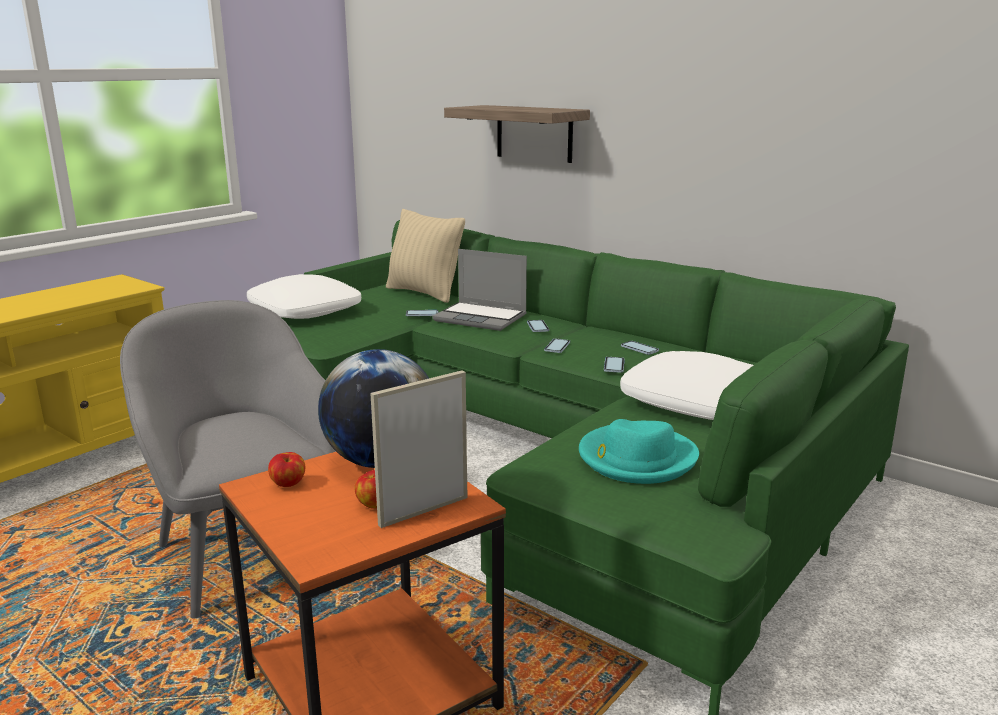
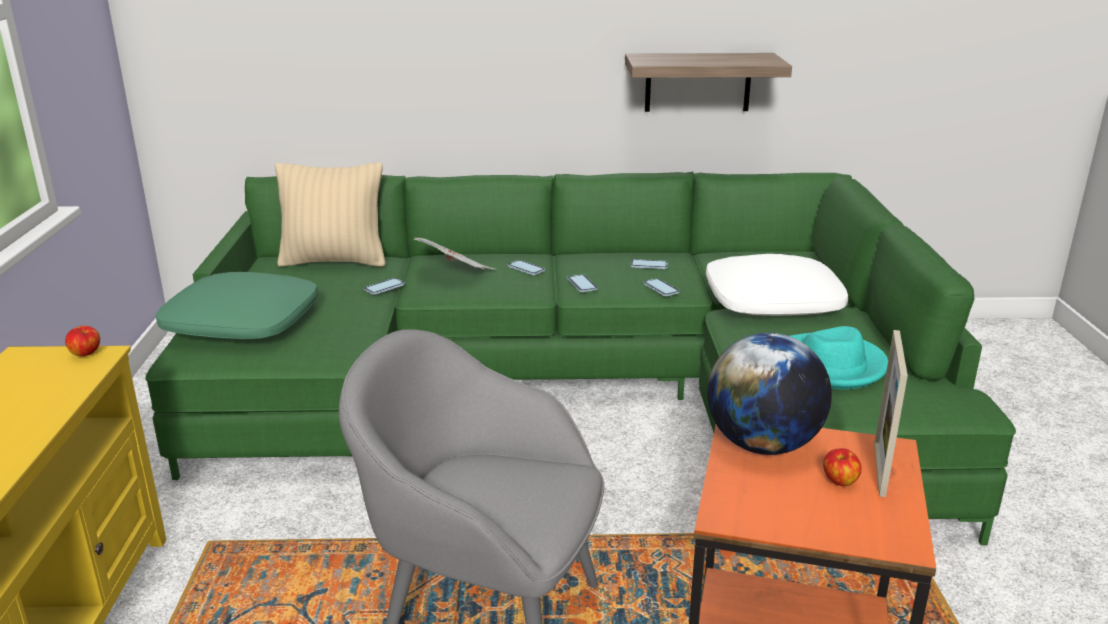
camera: 40 degrees left, 5 degrees up
white pillow [247,274,361,319] -> green pillow [156,272,318,340]
apple [268,452,305,487] -> apple moved to [65,326,100,356]
laptop [432,249,527,331] -> newspaper [414,238,495,269]
shelf [444,105,590,163] -> shelf moved to [625,53,792,112]

